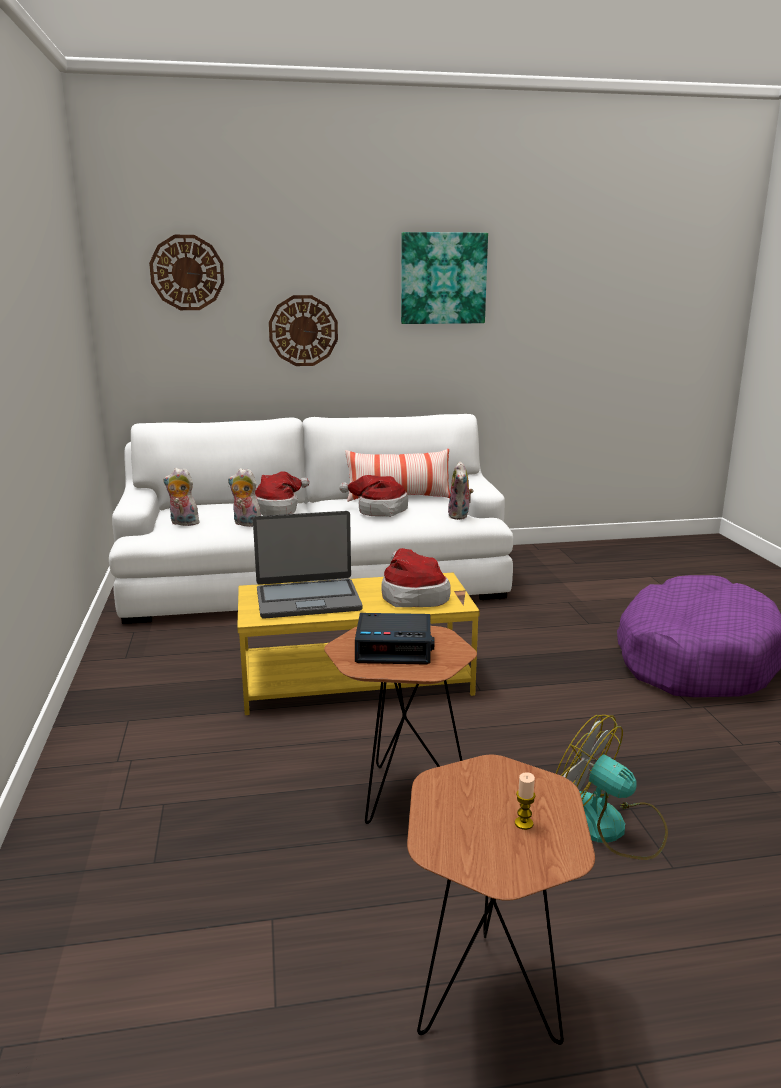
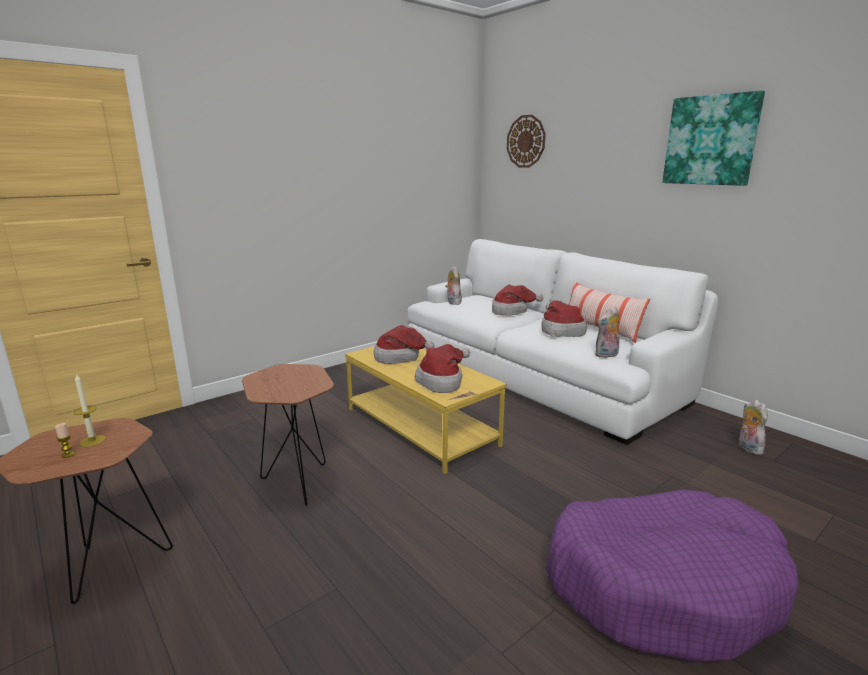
camera: 60 degrees right, 0 degrees up
plush toy [228,468,261,527] -> plush toy moved to [739,400,768,455]
laptop [253,511,363,619] -> hat [374,325,434,364]
wall clock [269,295,338,366] -> none
alarm clock [355,613,434,665] -> none
fan [555,715,668,860] -> none
none -> candle [74,374,106,447]

